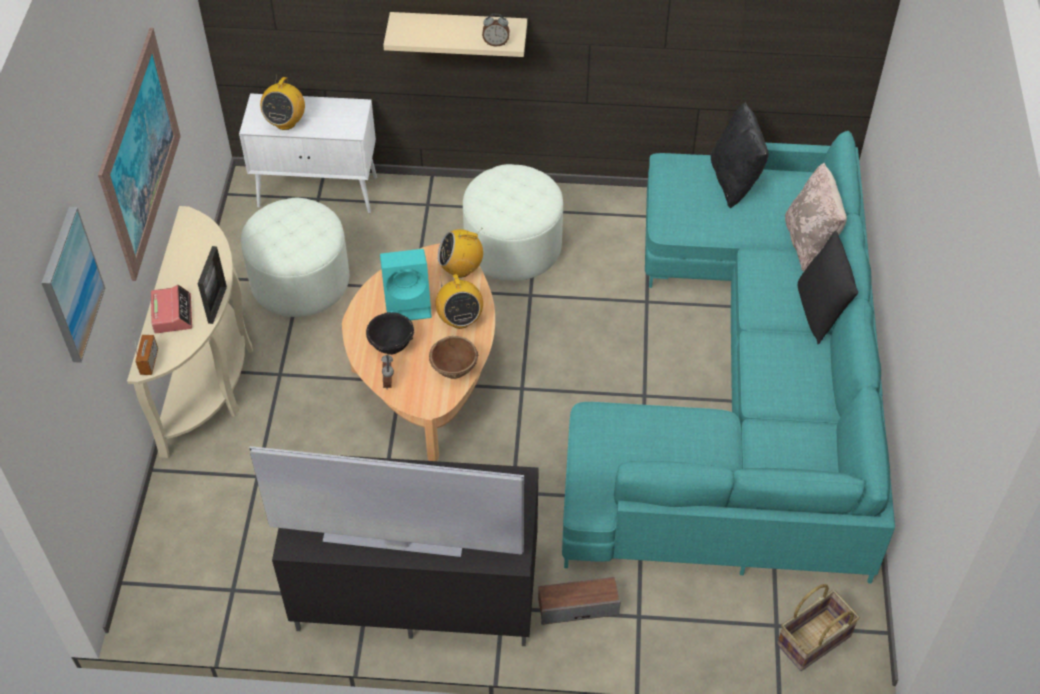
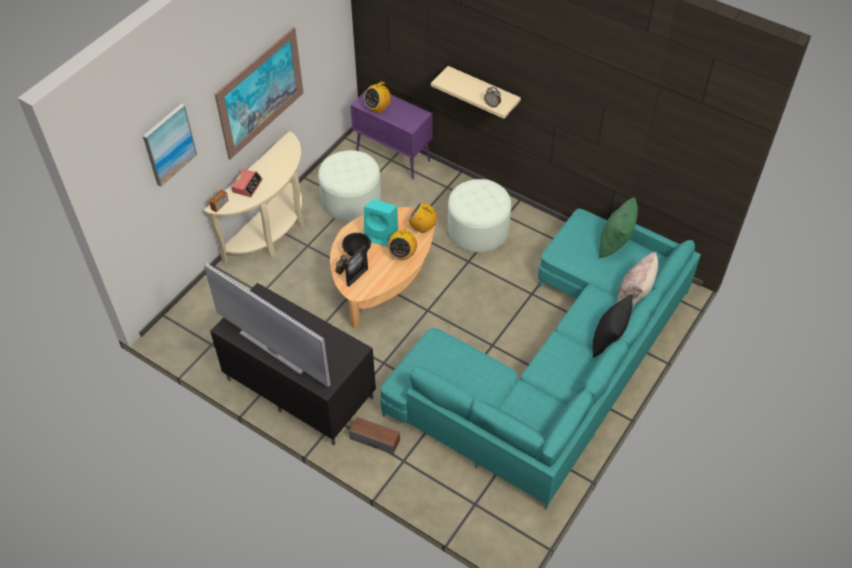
camera: 30 degrees right, 0 degrees up
picture frame [198,246,227,324] -> picture frame moved to [345,245,368,287]
white cabinet [239,93,377,214] -> purple cabinet [350,85,433,179]
brown bowl [429,336,479,379] -> none
black pillow [711,102,769,209] -> green pillow [599,197,638,258]
basket [777,584,860,671] -> none

